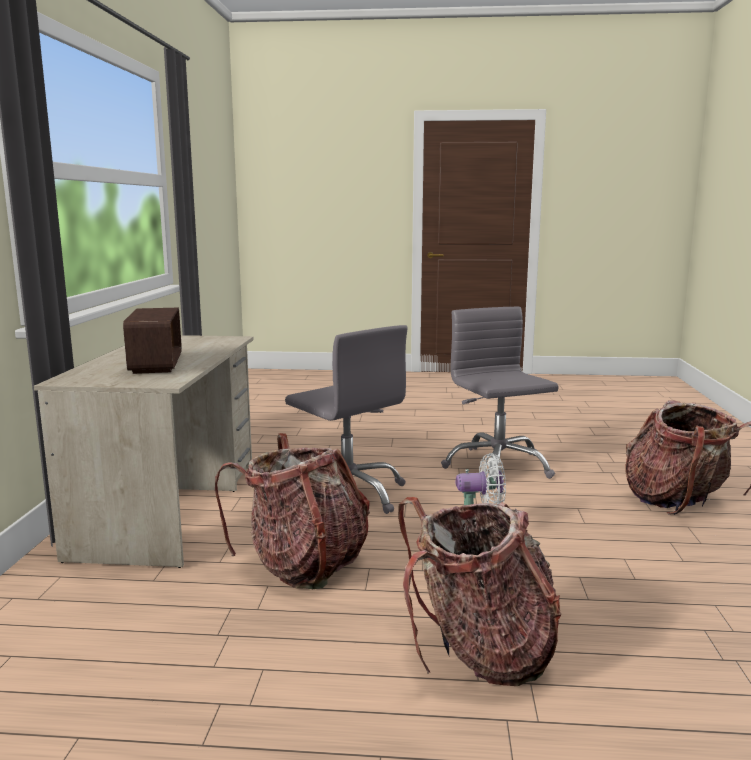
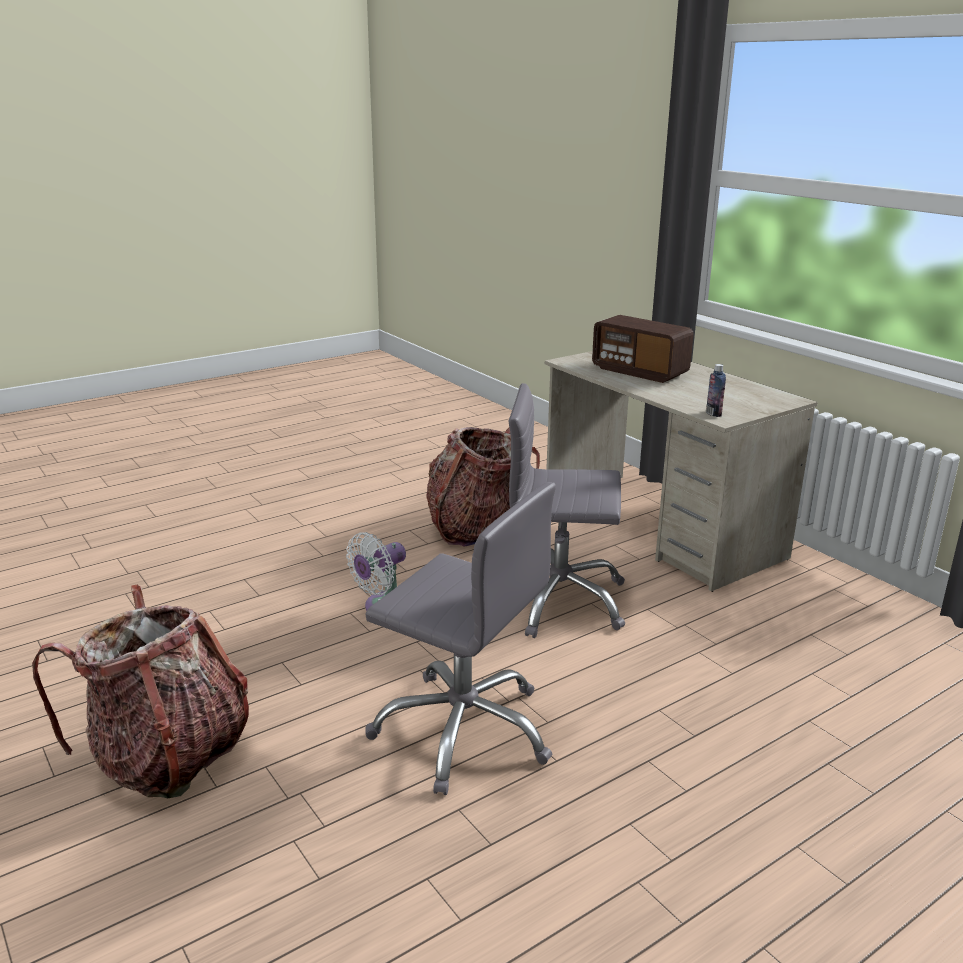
camera: 140 degrees right, 10 degrees up
backpack [398,497,561,686] -> none
none -> bottle [706,364,726,417]

